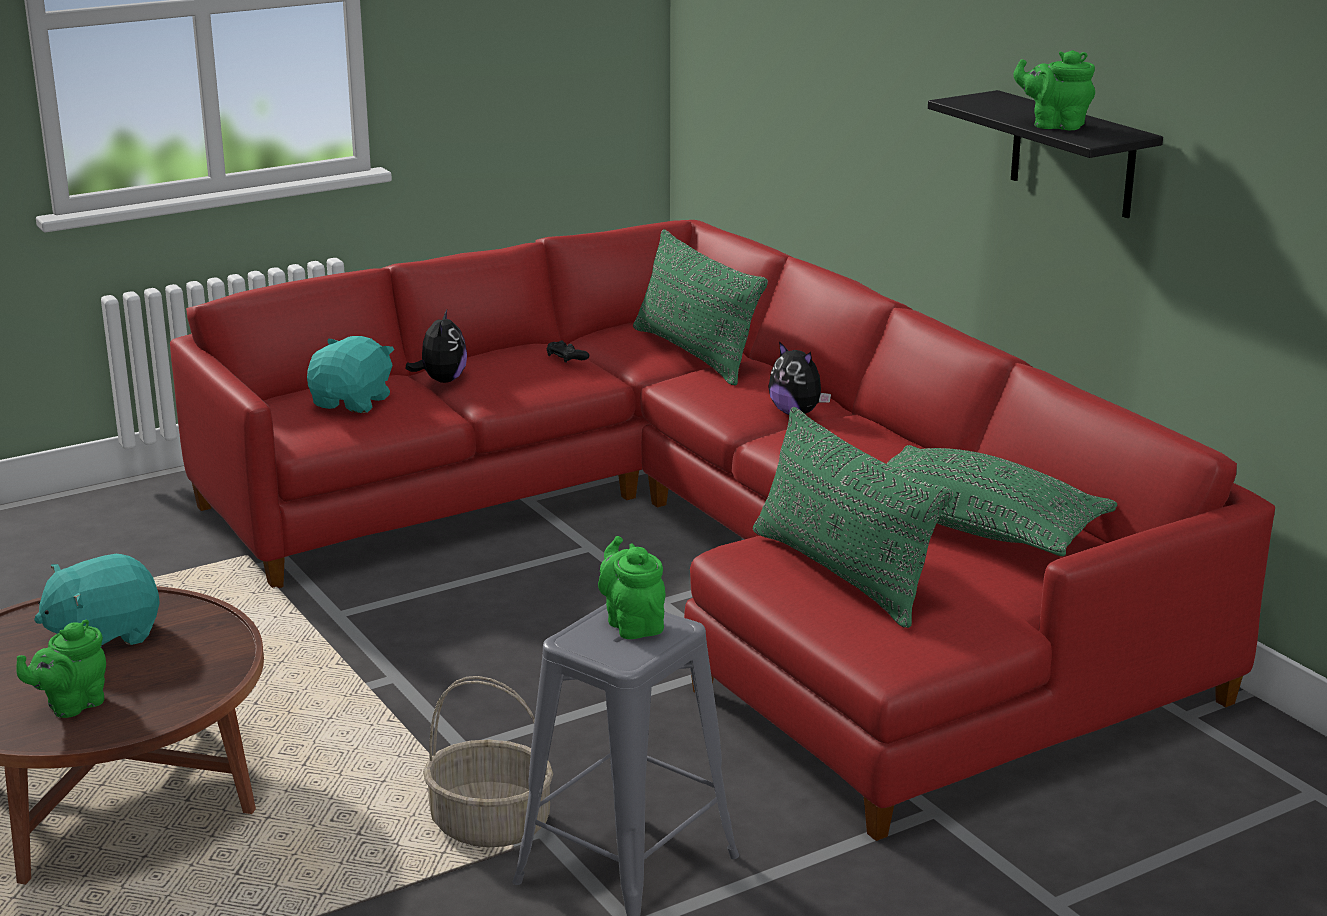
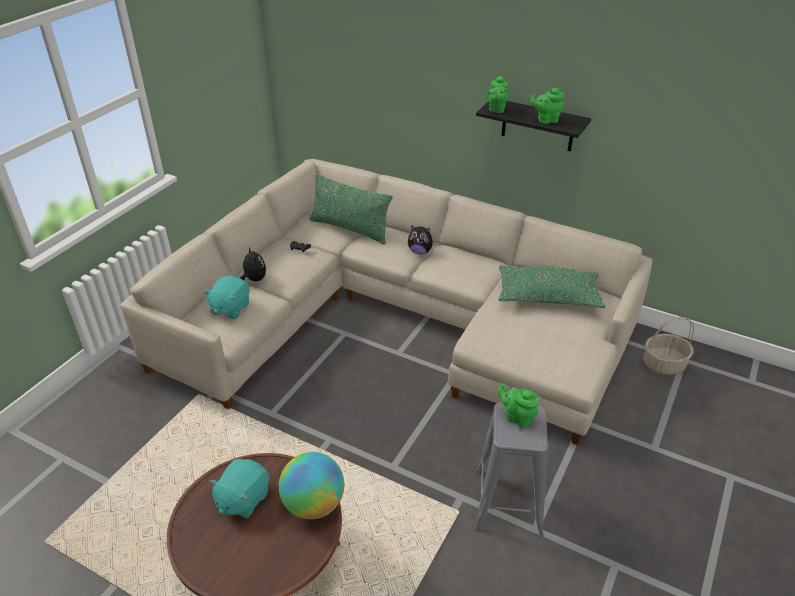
camera: 30 degrees left, 15 degrees up
green teapot [16,620,106,718] -> green teapot moved to [486,75,510,113]
red sofa [170,220,1275,841] -> beige sofa [120,159,652,445]
turquoise plush toy [307,336,394,413] -> turquoise plush toy turned 150 degrees counterclockwise [204,276,250,319]
basket [423,676,553,847] -> basket moved to [643,317,694,375]
green pillow [753,407,953,628] -> none
none -> globe [279,452,344,519]

